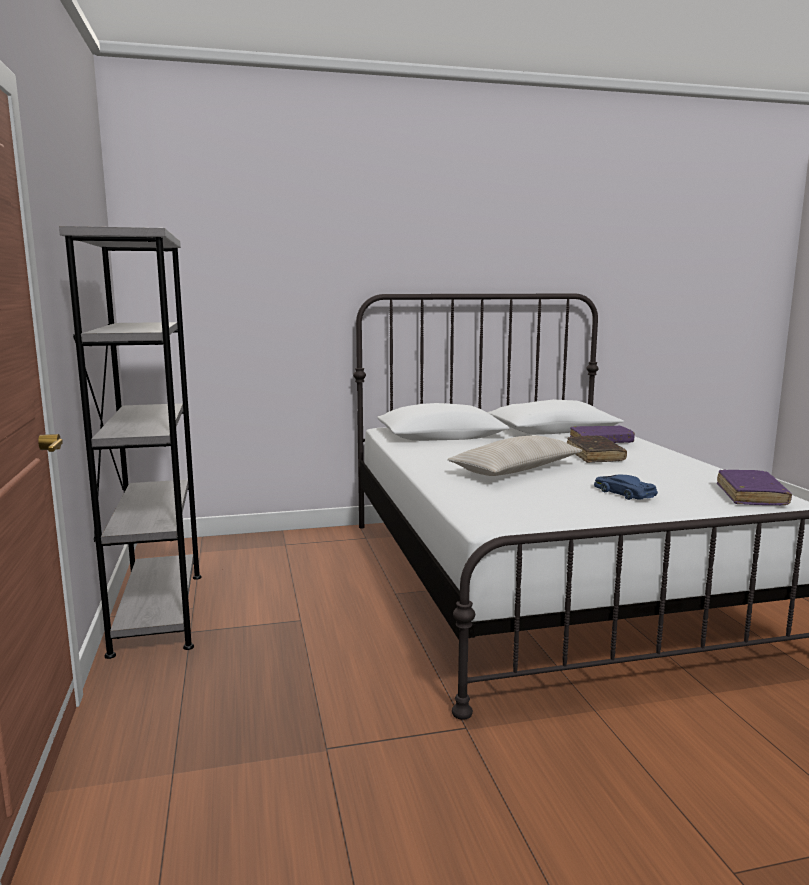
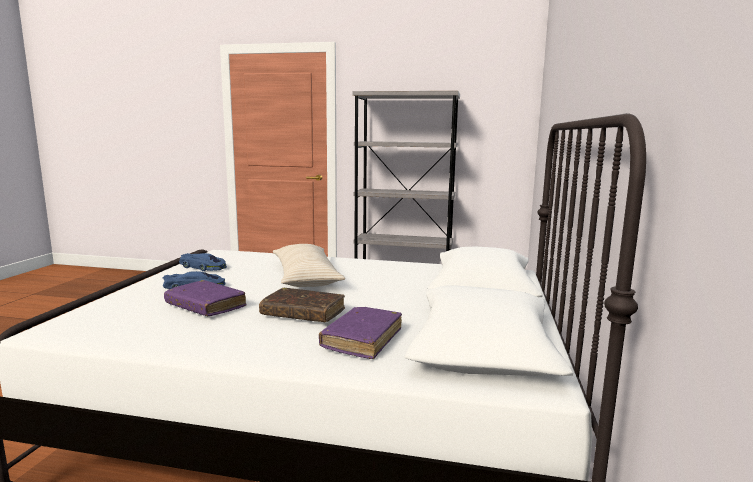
camera: 115 degrees right, 0 degrees up
purple book [717,470,792,505] -> purple book moved to [164,280,247,316]
none -> blue toy car [179,253,227,271]

